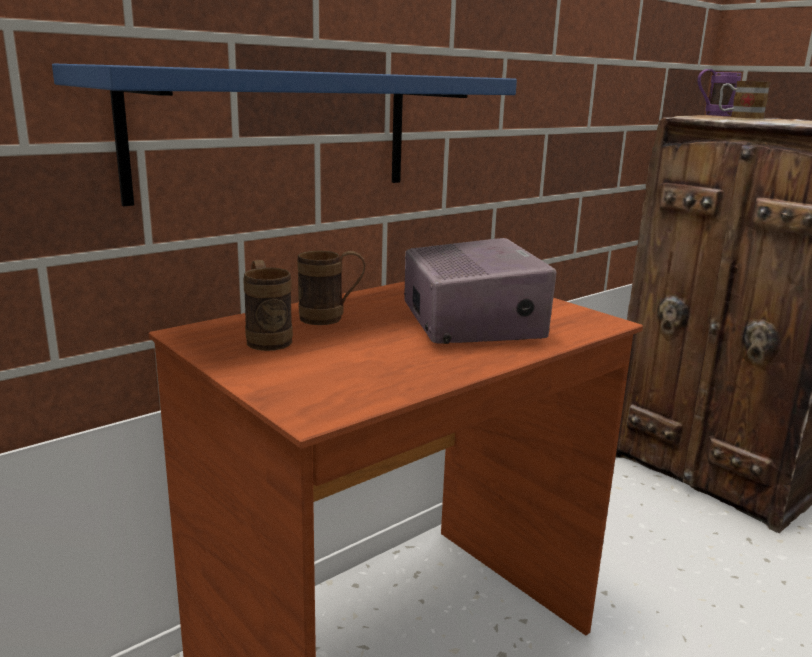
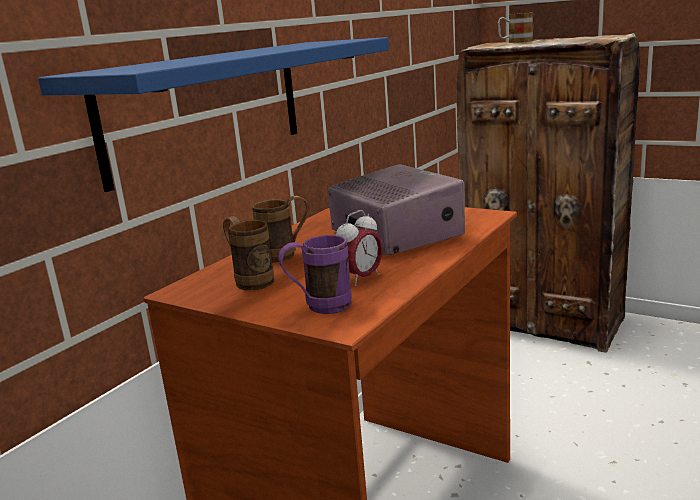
camera: 15 degrees left, 0 degrees up
purple mug [698,69,741,116] -> purple mug moved to [278,235,352,314]
none -> alarm clock [336,210,383,286]

